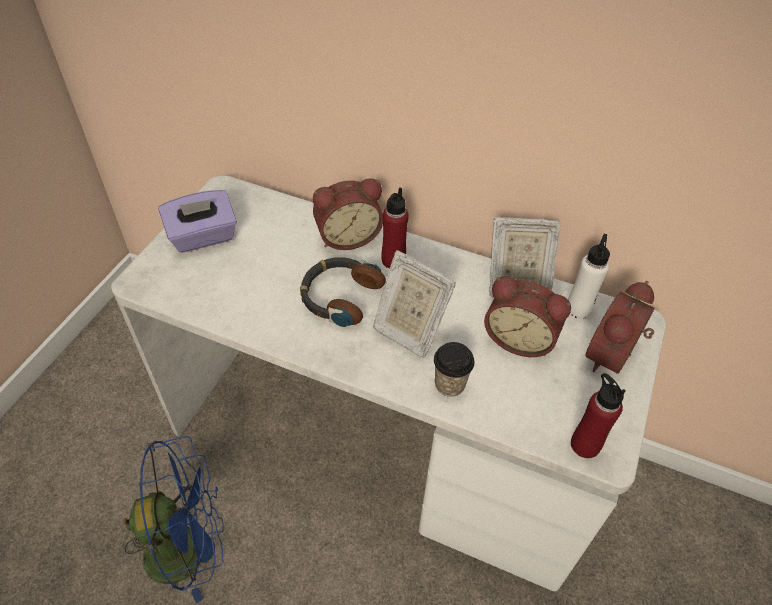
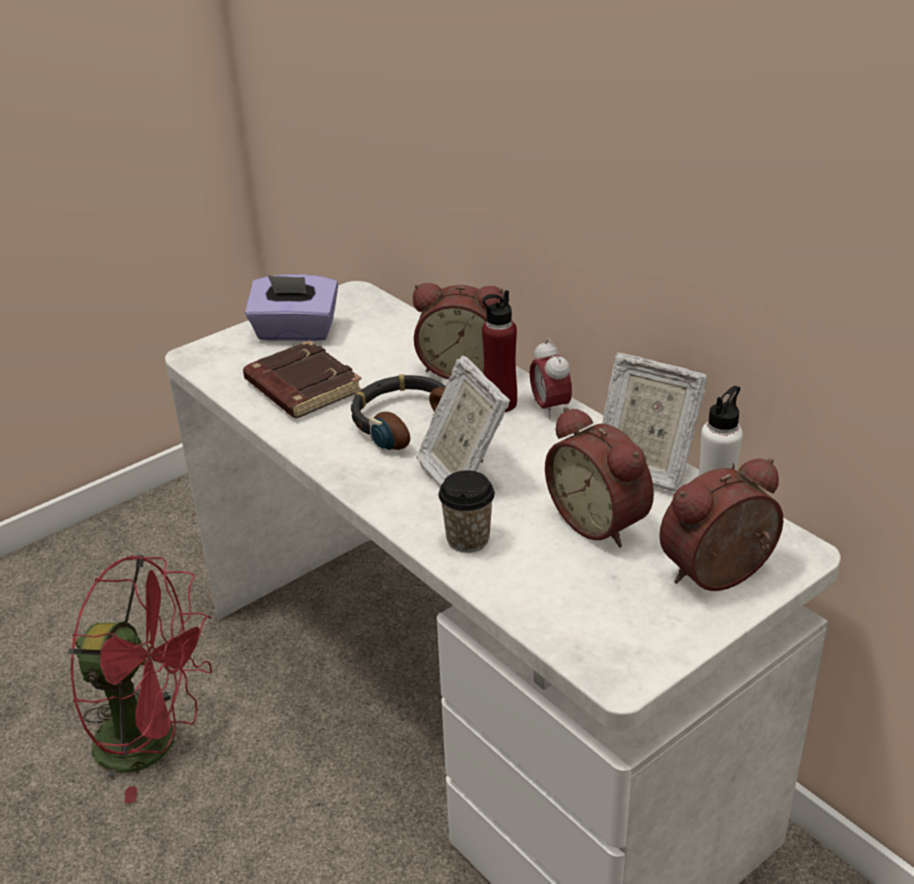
camera: 30 degrees right, 15 degrees down
blue fan [122,436,224,604] -> red fan [68,555,212,804]
red bottle [571,373,626,458] -> none
none -> brown book [243,340,362,418]
none -> alarm clock [530,339,572,420]

